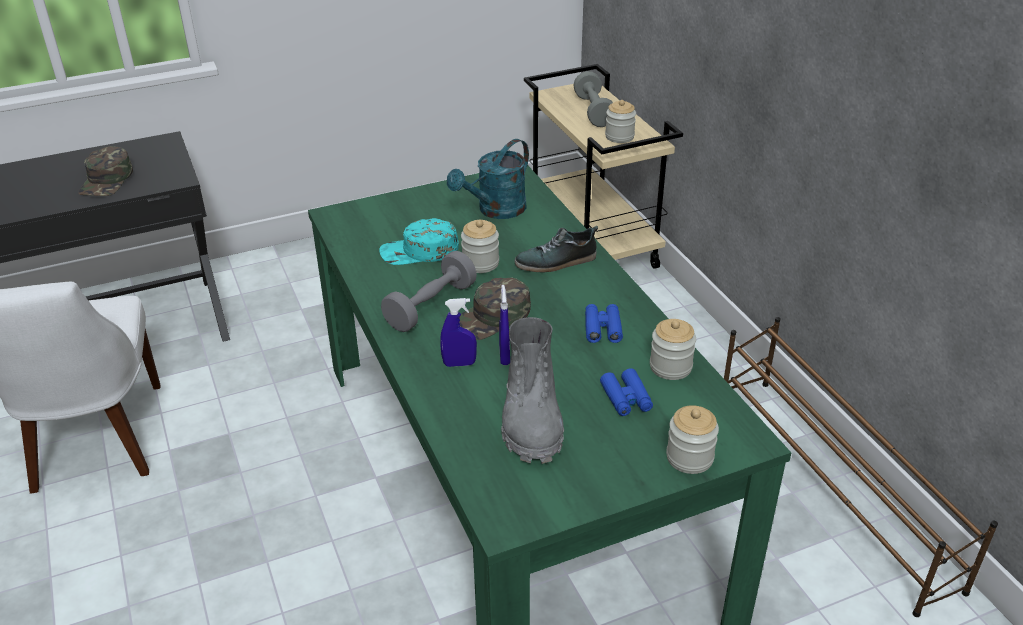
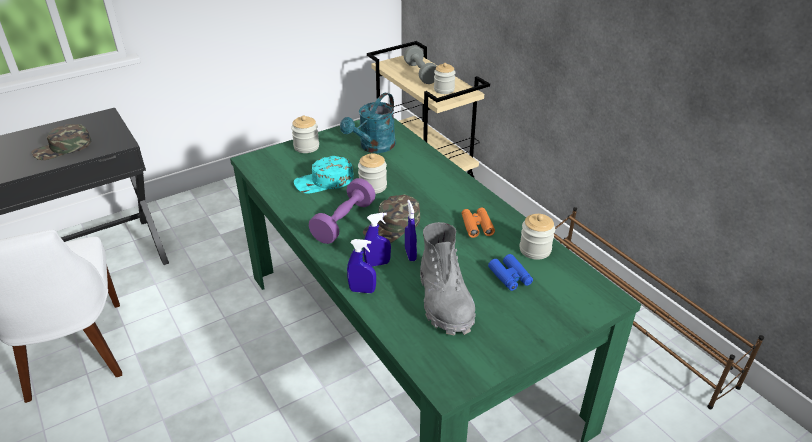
camera: 10 degrees left, 0 degrees up
green cap [78,146,133,196] -> green cap turned 60 degrees clockwise [31,124,91,160]
grey dumbbell [381,251,477,332] -> purple dumbbell [309,178,375,244]
shoe [514,226,598,272] -> none
blue binoculars [585,304,623,343] -> orange binoculars [462,208,495,238]
jar [666,405,719,474] -> jar moved to [291,116,319,153]
none -> blue spray bottle [347,239,376,293]

